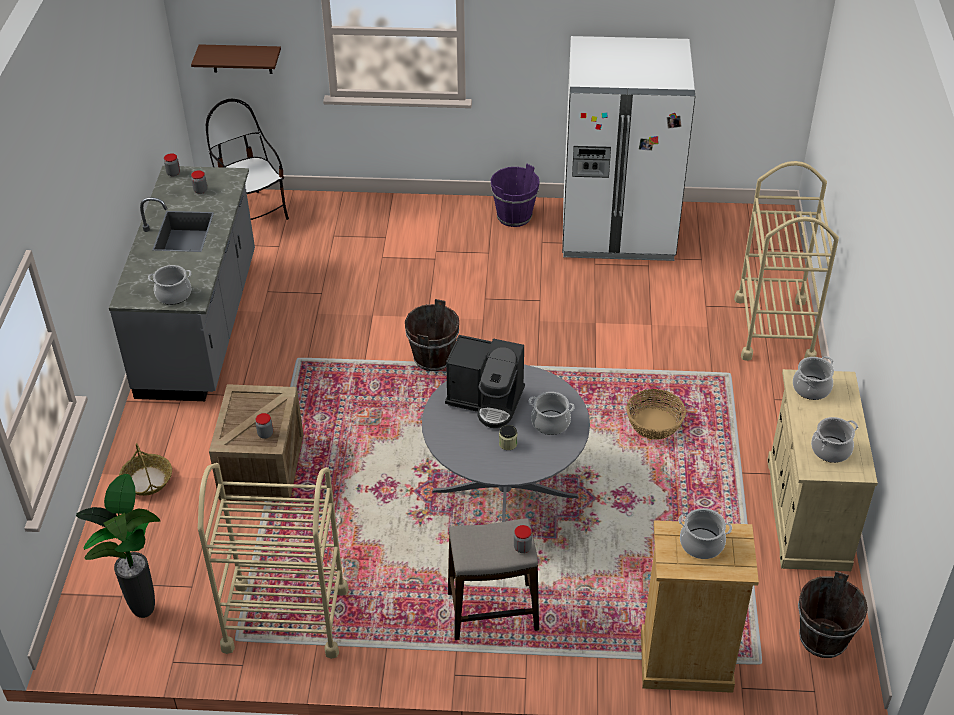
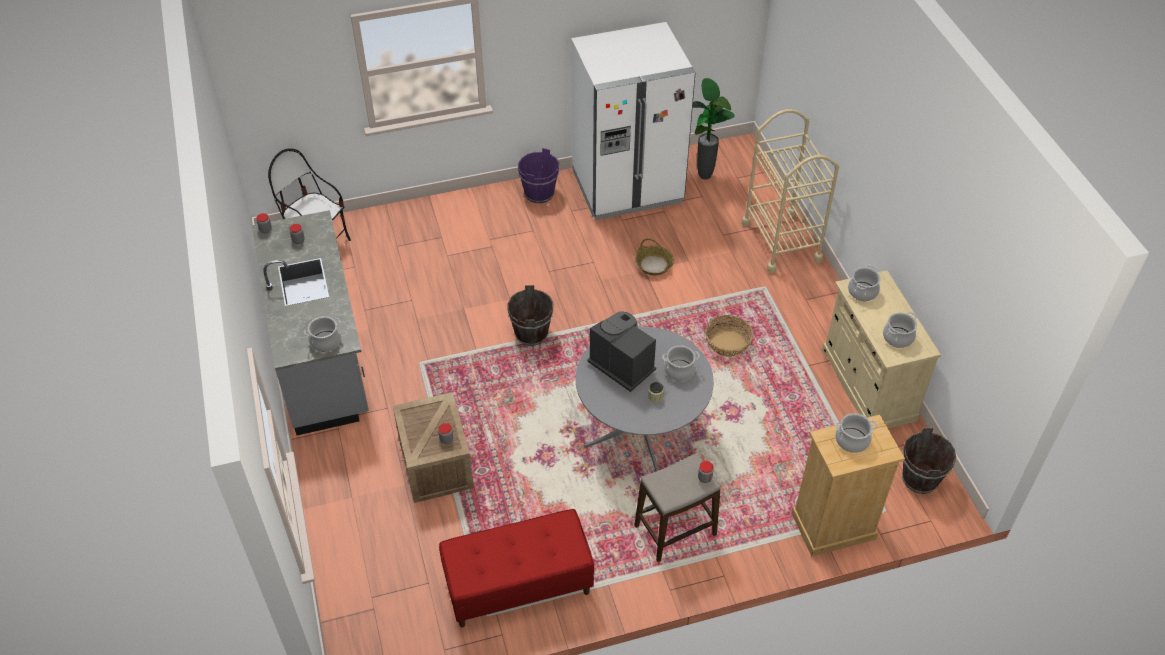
camera: 20 degrees left, 5 degrees up
potted plant [76,474,160,618] -> potted plant moved to [693,78,735,179]
basket [119,443,172,496] -> basket moved to [635,238,674,275]
brown shelf [191,44,281,74] -> none
beige cart [198,463,349,659] -> red bench [439,509,594,627]
coffee machine [445,335,525,428] -> coffee machine turned 135 degrees counterclockwise [587,311,656,392]

